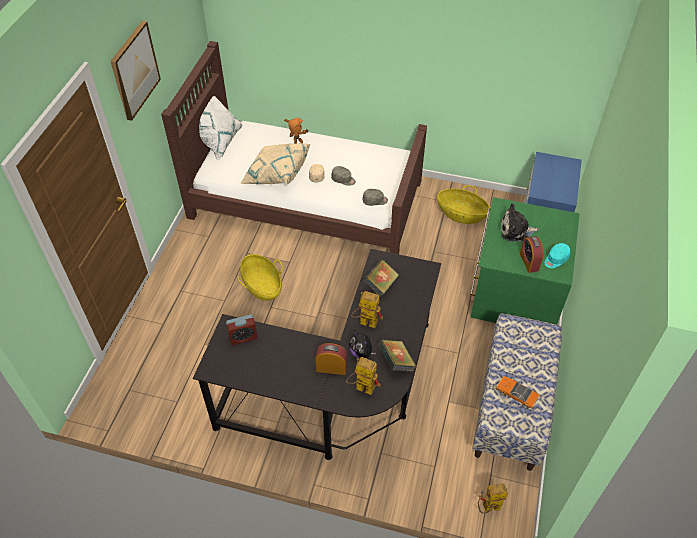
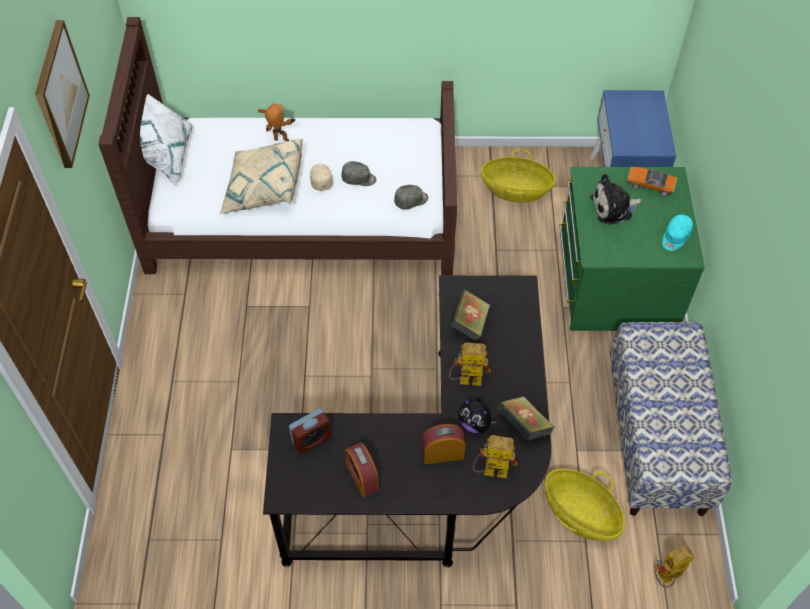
camera: 15 degrees left, 5 degrees up
basket [238,254,283,301] -> basket moved to [545,469,625,541]
toy car [496,376,540,409] -> toy car moved to [627,167,677,196]
alarm clock [520,236,543,273] -> alarm clock moved to [345,442,379,497]

